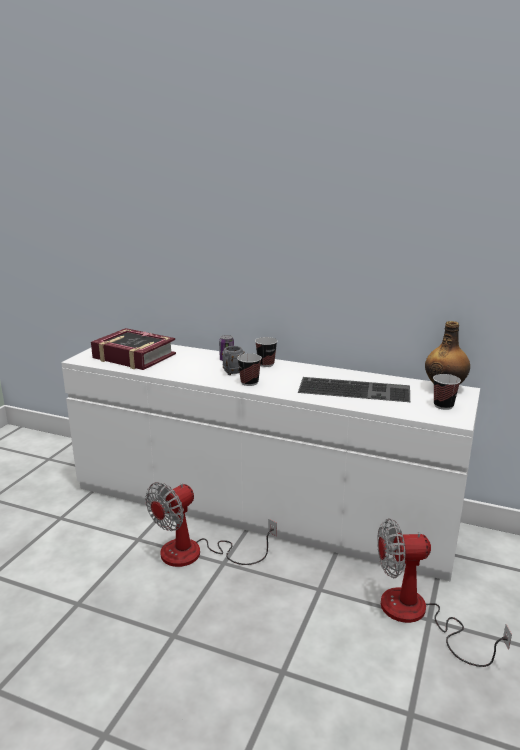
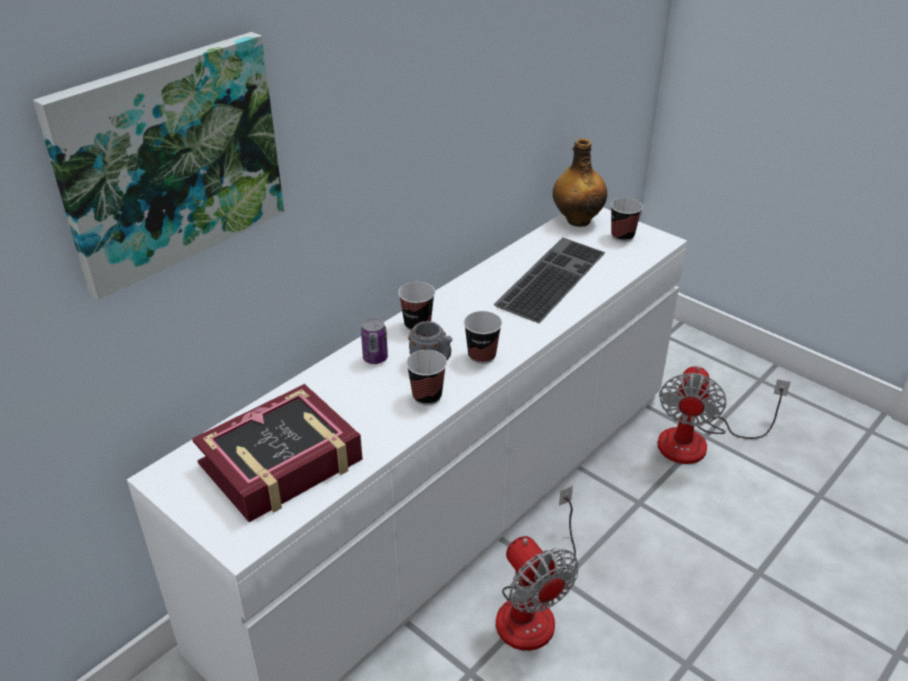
camera: 70 degrees left, 15 degrees up
none -> picture [33,32,284,300]
none -> cup [406,350,447,405]

